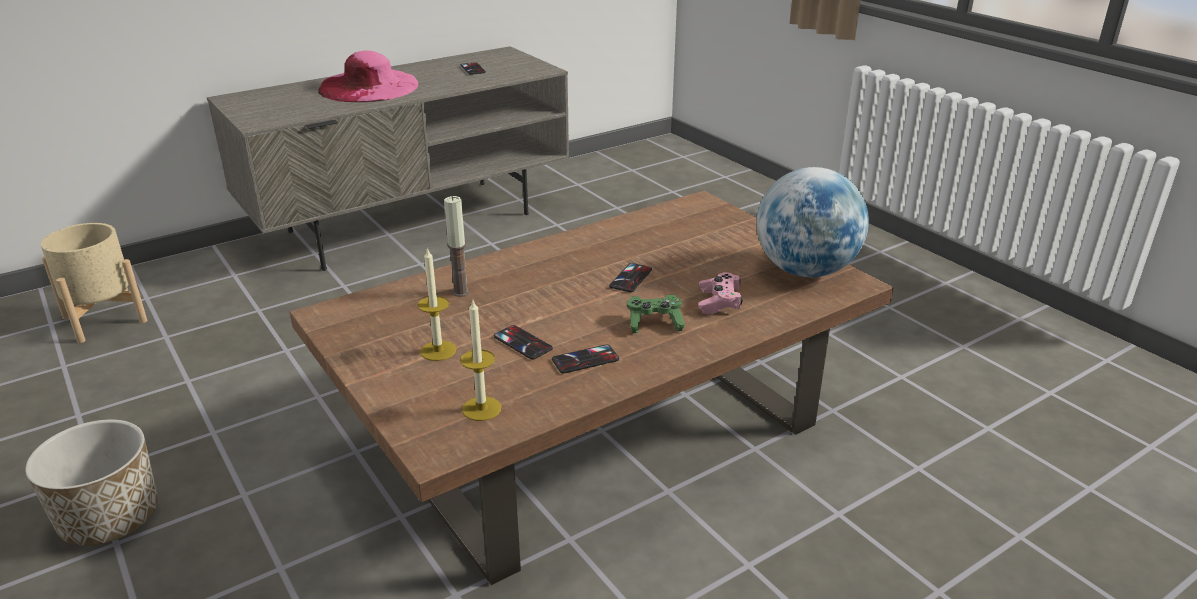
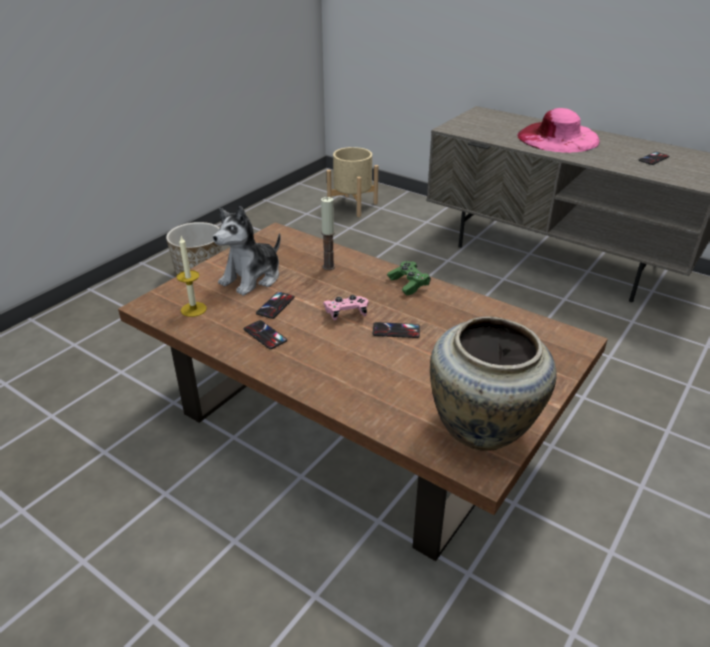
camera: 70 degrees right, 5 degrees up
candle [418,247,456,361] -> plush toy [213,206,281,296]
green game controller [627,295,685,333] -> green game controller moved to [387,261,431,296]
pink game controller [698,272,743,314] -> pink game controller moved to [323,295,368,320]
globe [756,167,869,277] -> beige vase [430,316,557,451]

